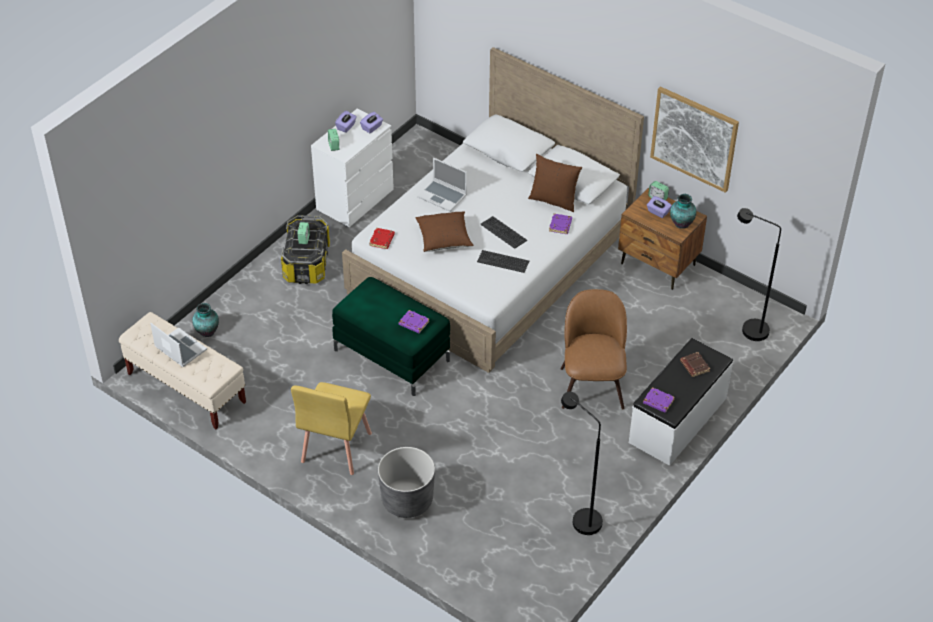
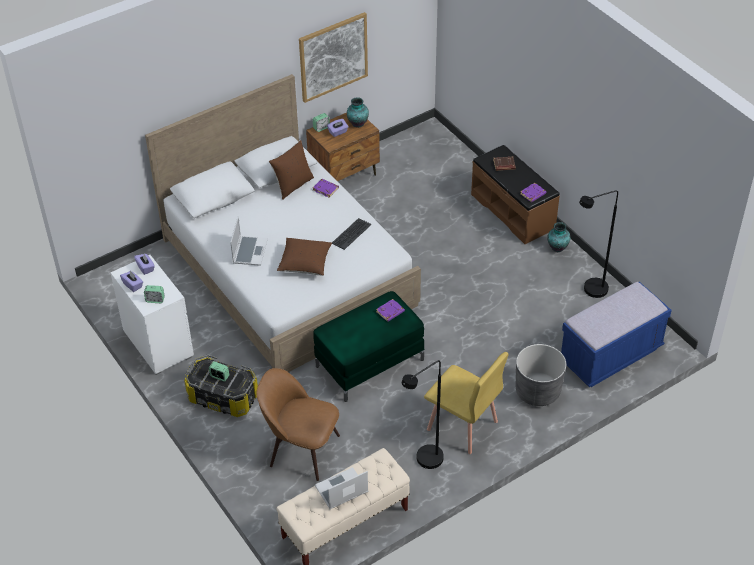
camera: 70 degrees left, 0 degrees up
vase [192,303,219,337] -> vase moved to [547,222,570,252]
red book [369,228,395,249] -> none
laptop [417,158,467,212] -> laptop turned 45 degrees counterclockwise [230,216,268,266]
keyboard [480,216,527,249] -> none
brown chair [560,289,627,409] -> brown chair moved to [256,368,340,481]
white bench [629,338,733,466] -> brown bench [471,145,560,244]
black floor lamp [737,208,781,341] -> black floor lamp moved to [402,360,444,469]
none -> blue bench [561,282,672,387]

